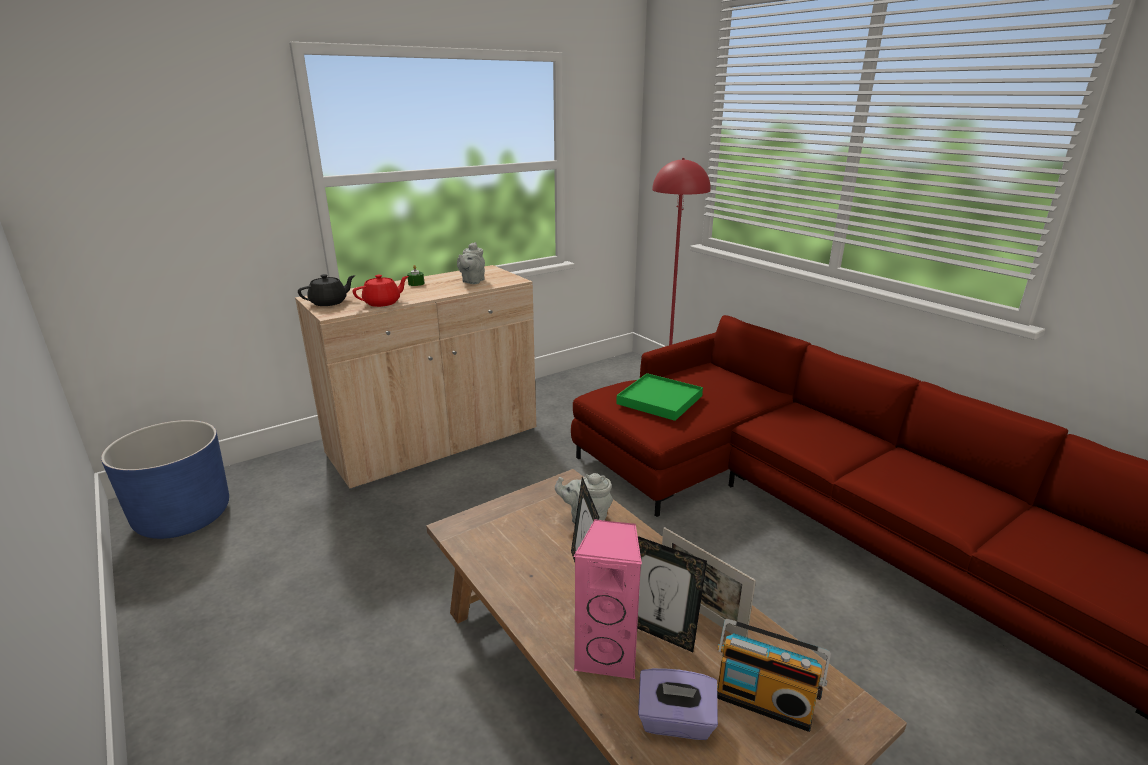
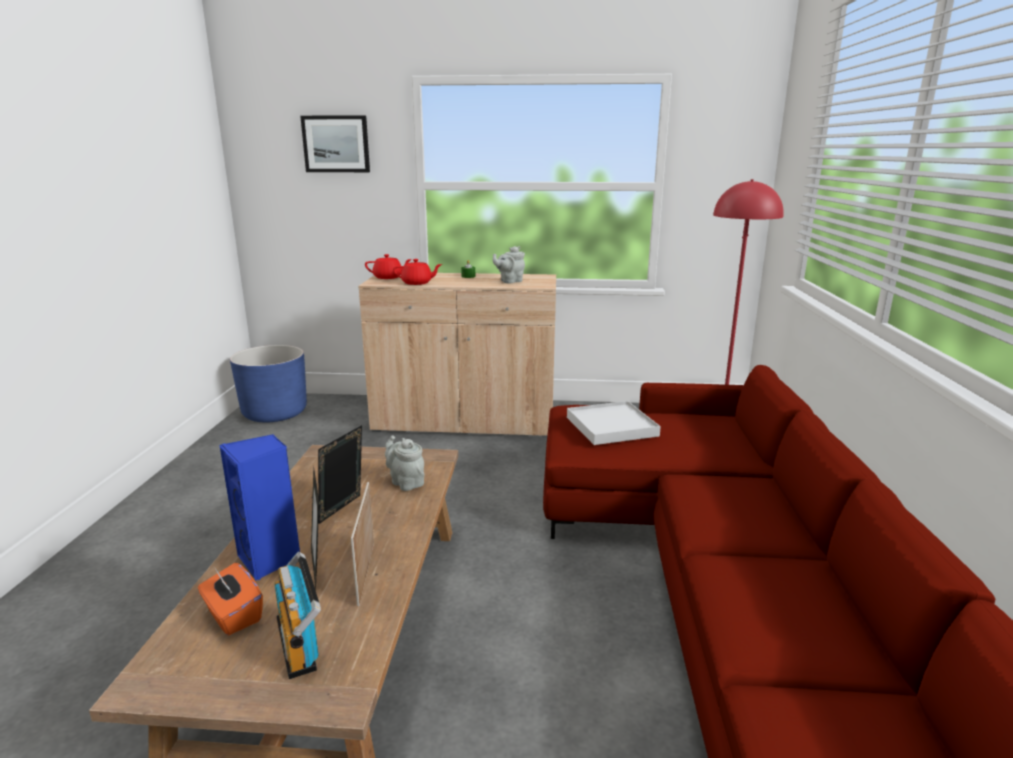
camera: 40 degrees right, 5 degrees down
black teapot [298,274,355,306] -> red teapot [365,254,412,279]
pink speaker [573,519,642,679] -> blue speaker [219,434,300,581]
green tray [616,373,703,421] -> white tray [567,401,661,445]
purple tissue box [638,668,718,740] -> orange tissue box [198,563,263,635]
none -> picture [300,115,370,172]

